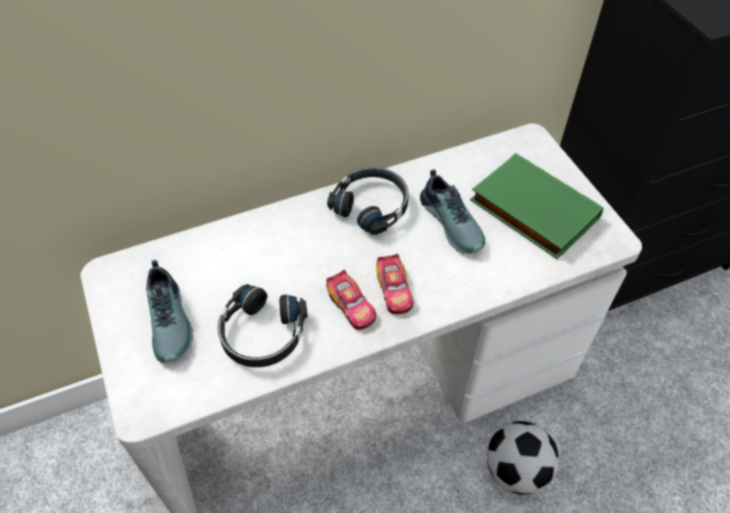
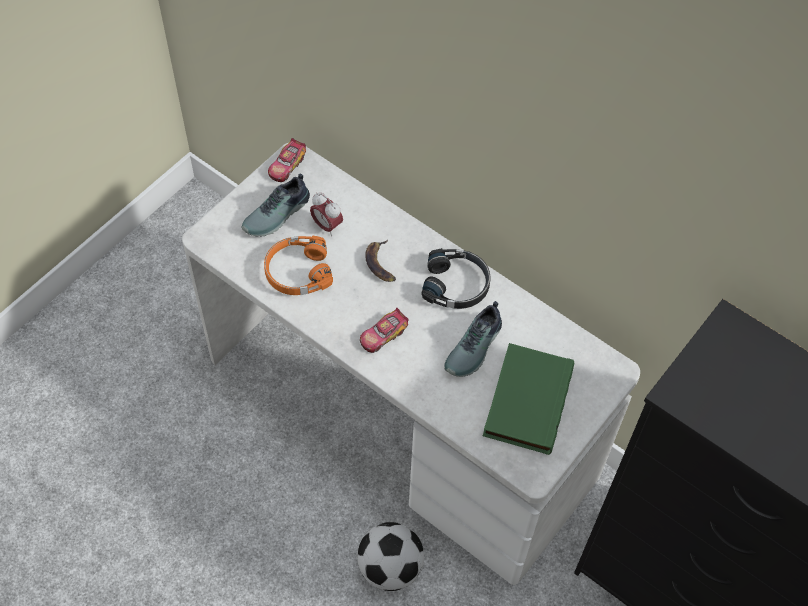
camera: 60 degrees right, 5 degrees up
black headphones [218,284,308,367] -> orange headphones [264,235,333,295]
toy car [326,270,376,330] -> toy car moved to [268,138,306,182]
none -> alarm clock [310,193,343,236]
none -> banana [365,240,396,282]

